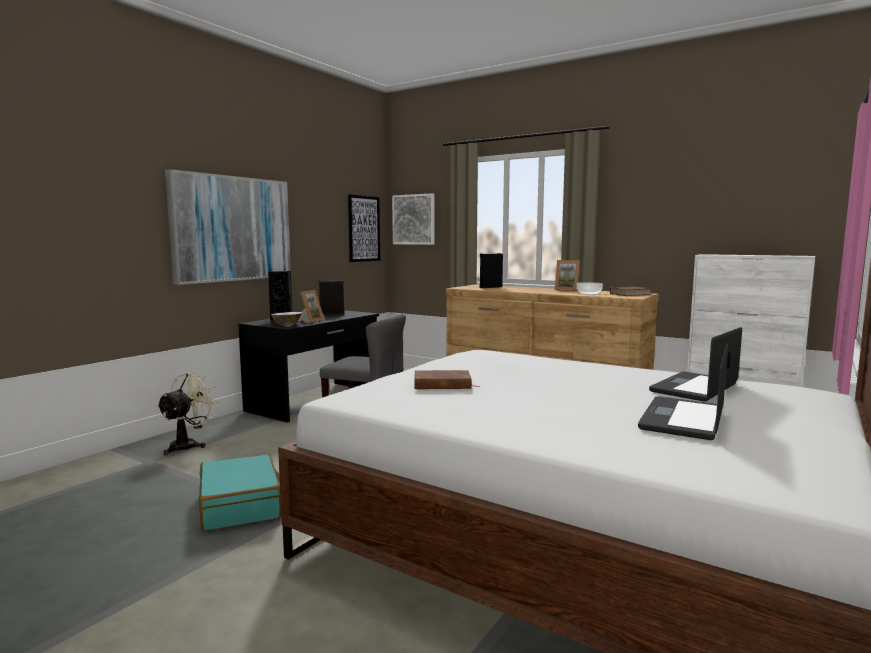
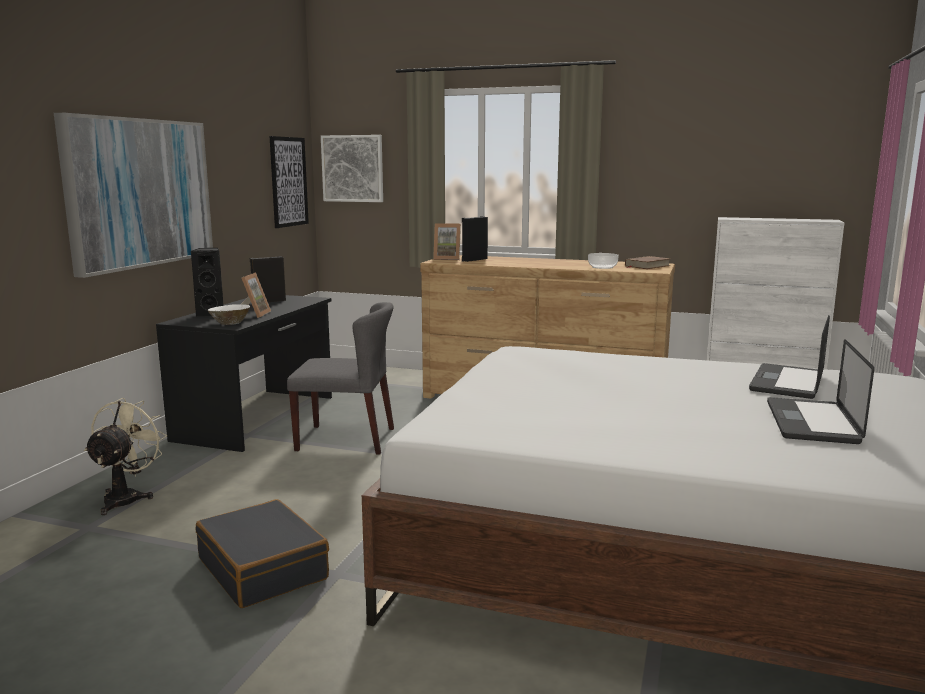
camera: 15 degrees left, 5 degrees up
turquoise suitcase [198,454,281,531] -> black suitcase [196,499,329,608]
brown book [414,370,480,389] -> none
picture frame [554,260,580,291] -> picture frame moved to [433,223,461,260]

